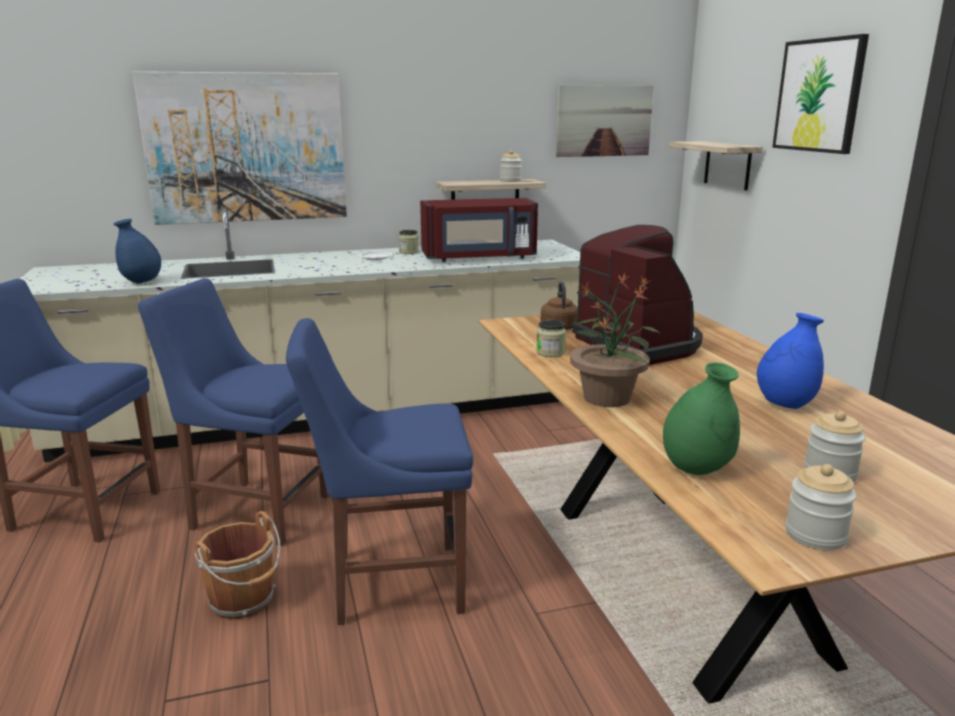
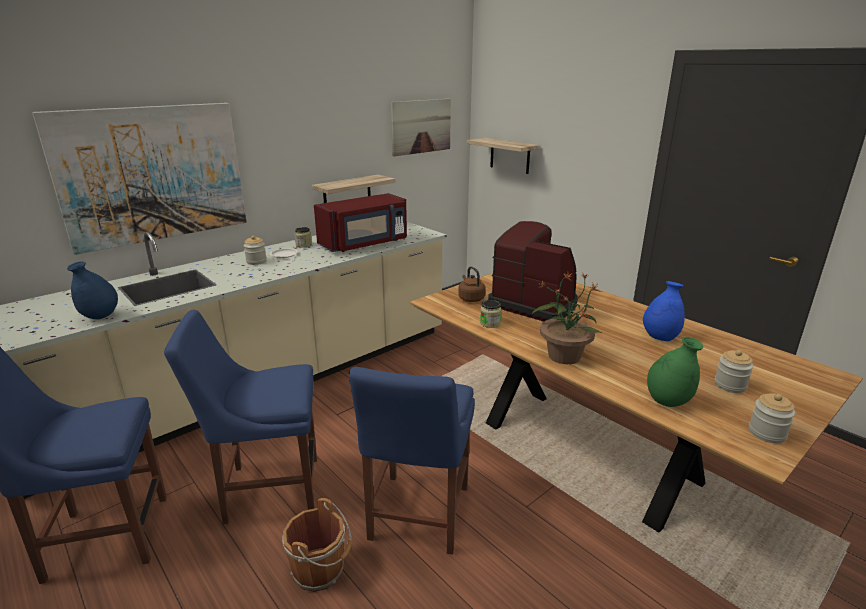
camera: 25 degrees left, 5 degrees up
blue chair [286,318,473,625] -> blue chair turned 45 degrees counterclockwise [349,367,475,555]
jar [500,150,522,182] -> jar moved to [244,236,267,265]
picture [772,34,869,154] -> none

